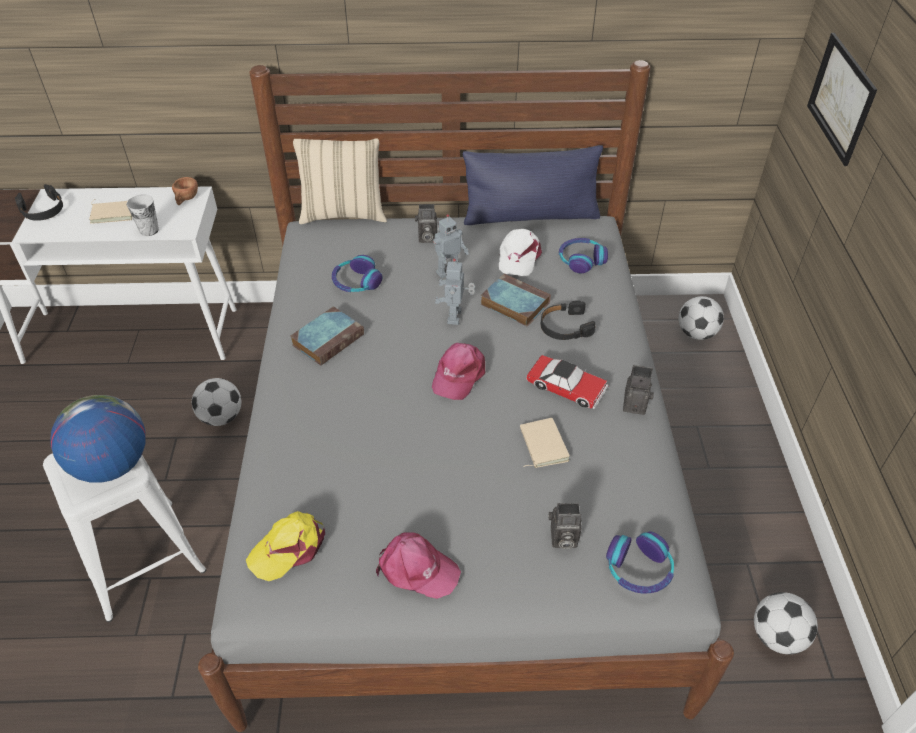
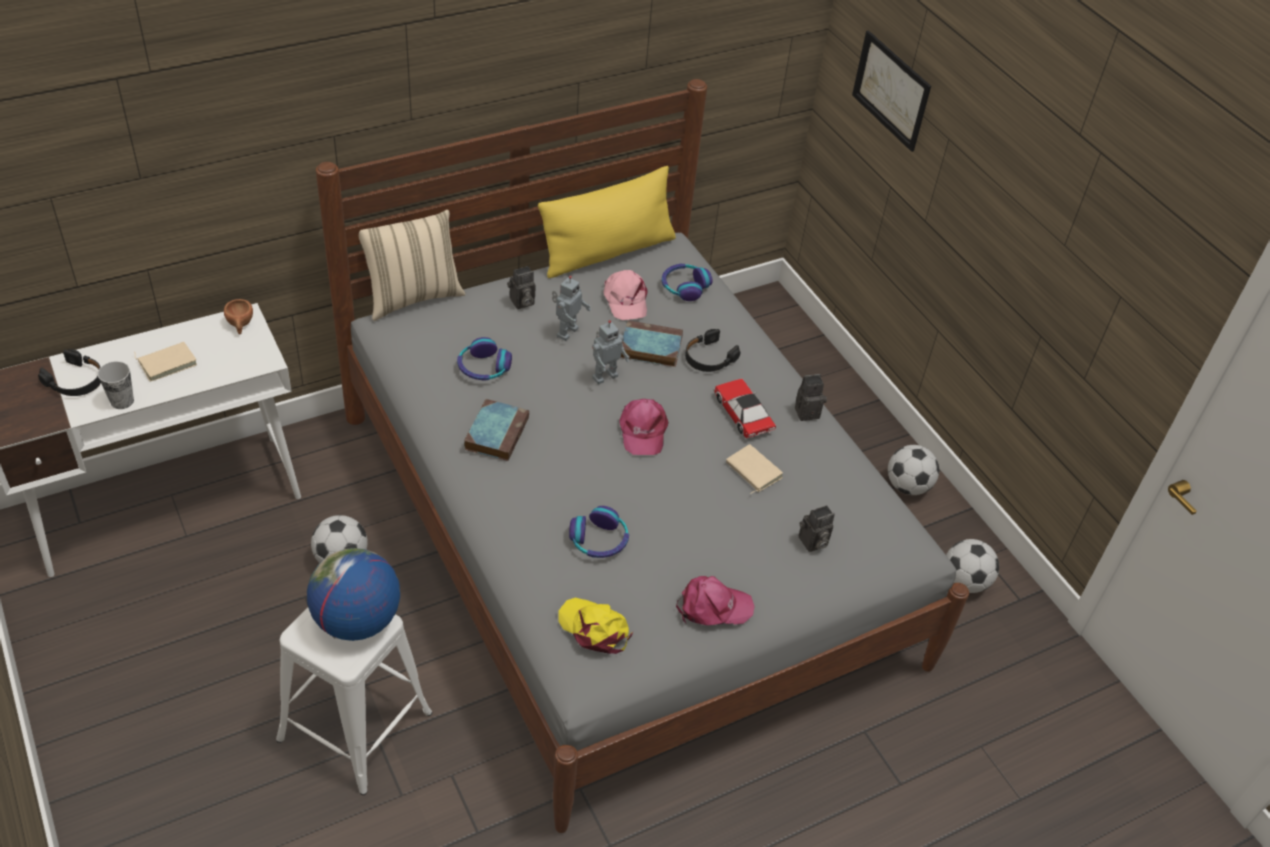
camera: 30 degrees left, 0 degrees up
cup [127,195,159,236] -> cup moved to [97,361,134,409]
yellow cap [246,511,325,581] -> yellow cap turned 105 degrees clockwise [558,598,633,654]
toy robot [435,258,475,325] -> toy robot turned 105 degrees counterclockwise [592,320,630,385]
blue pillow [463,145,603,225] -> yellow pillow [538,166,676,278]
white cap [499,229,542,276] -> pink cap [603,270,647,320]
toy car [526,355,608,409] -> toy car turned 120 degrees counterclockwise [713,379,776,438]
headphones [606,532,674,594] -> headphones moved to [569,506,629,558]
football [679,296,724,340] -> football moved to [888,445,939,495]

